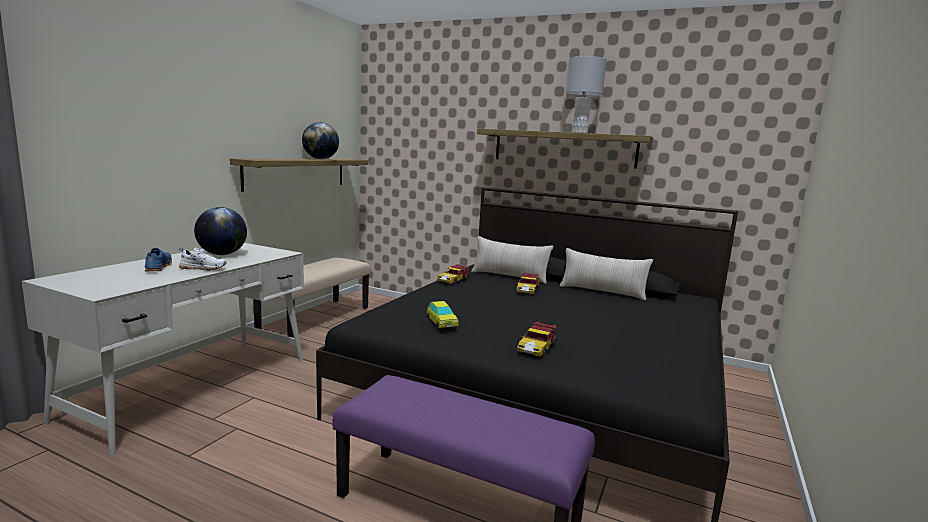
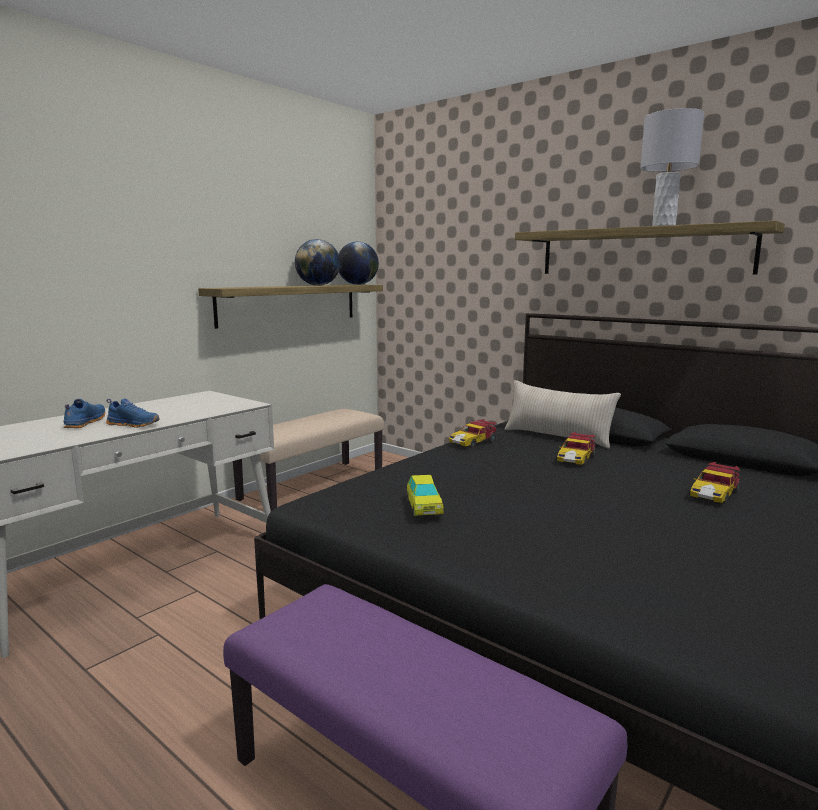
camera: 15 degrees right, 0 degrees up
white shoe [179,248,227,271] -> blue shoe [106,399,160,428]
globe [194,207,247,255] -> globe moved to [339,241,379,285]
toy car [517,321,557,356] -> toy car moved to [690,462,741,503]
beige pillow [560,248,653,301] -> none

